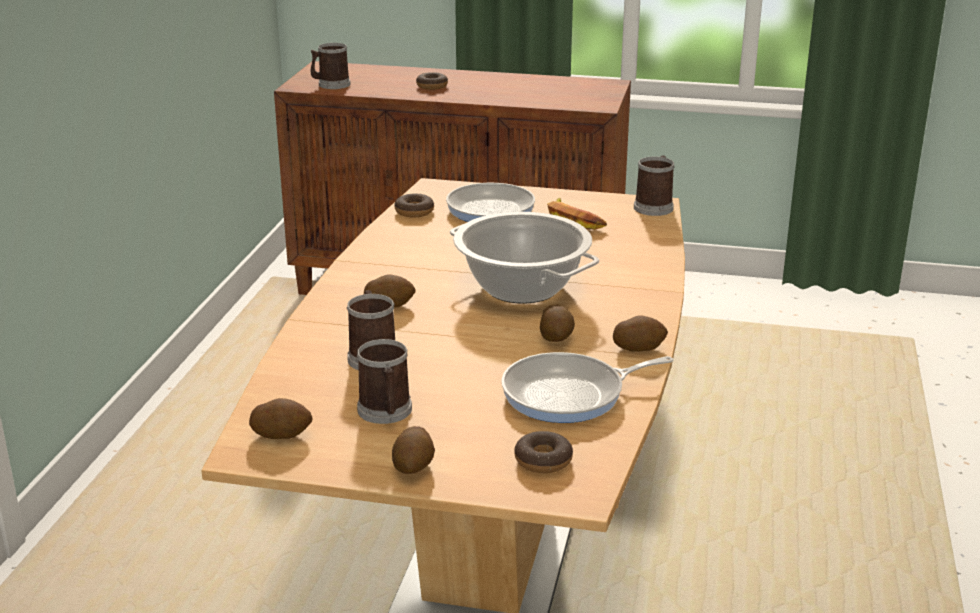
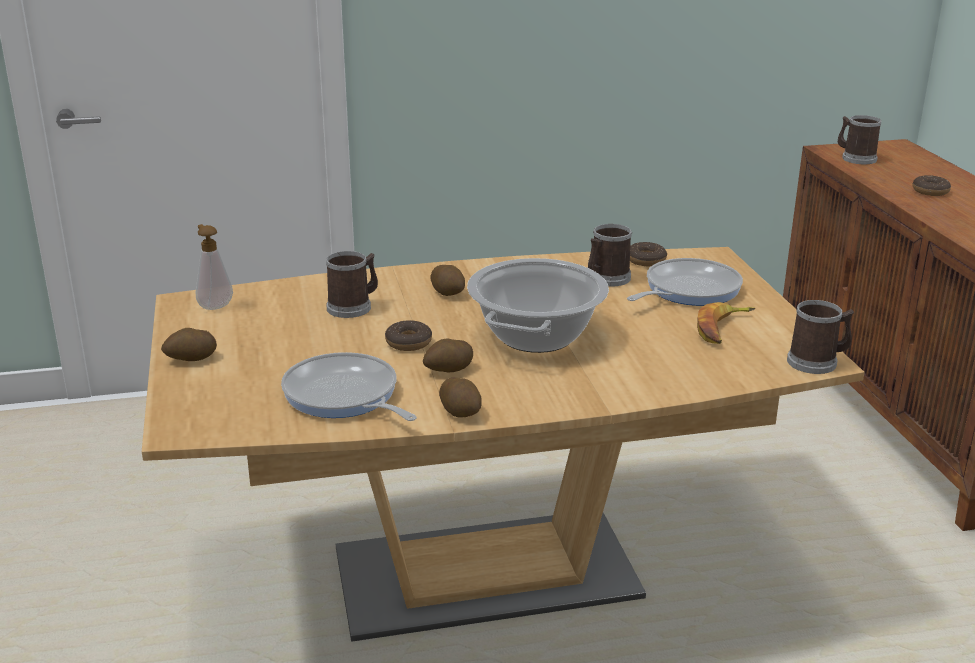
camera: 65 degrees right, 0 degrees up
potato [249,398,313,439] -> soap dispenser [195,224,233,310]
mug [357,339,412,424] -> mug moved to [588,224,632,286]
donut [514,431,573,473] -> donut moved to [385,320,432,351]

